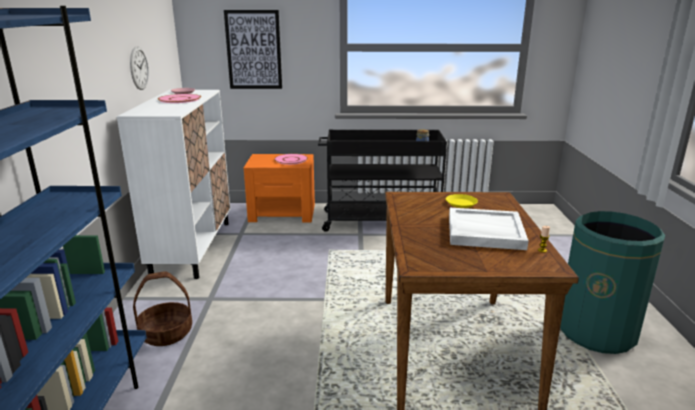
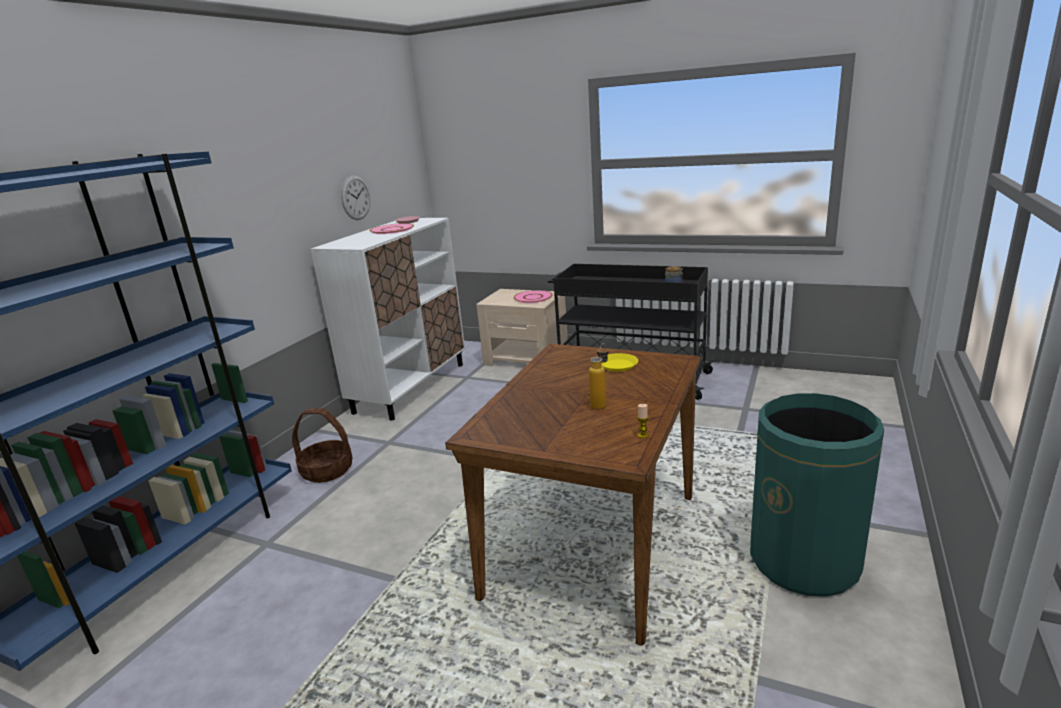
camera: 25 degrees right, 0 degrees up
picture [224,10,282,89] -> none
orange nightstand [244,154,315,223] -> beige nightstand [476,289,568,366]
white tray [449,208,529,250] -> bottle [589,343,609,410]

